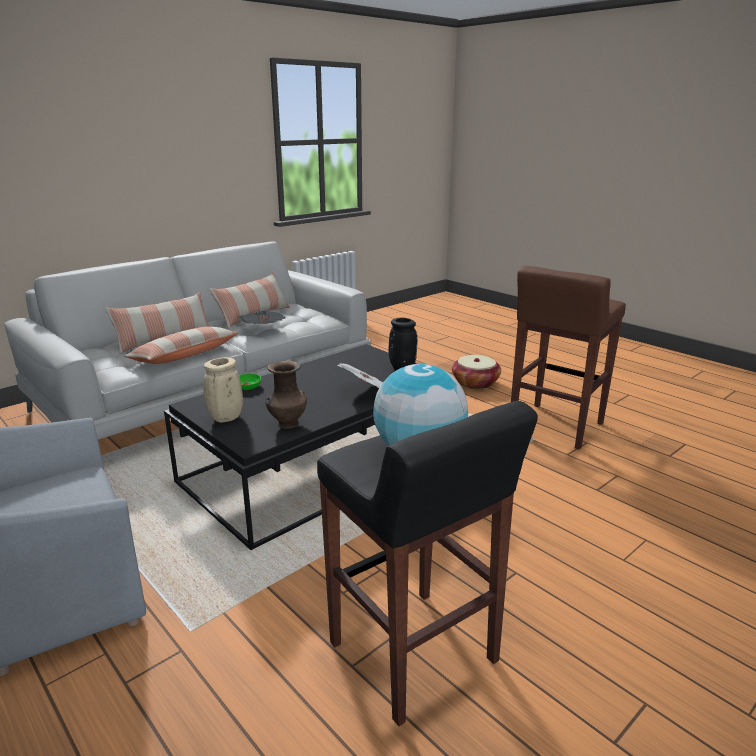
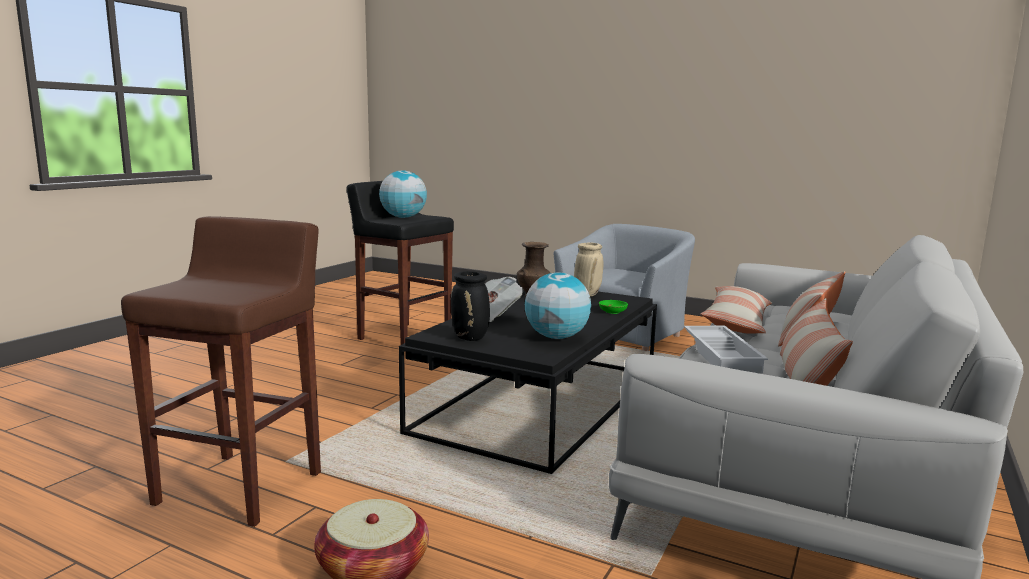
camera: 160 degrees right, 10 degrees down
newspaper [238,311,286,324] -> white tray [684,326,768,373]
none -> globe [525,272,591,339]

